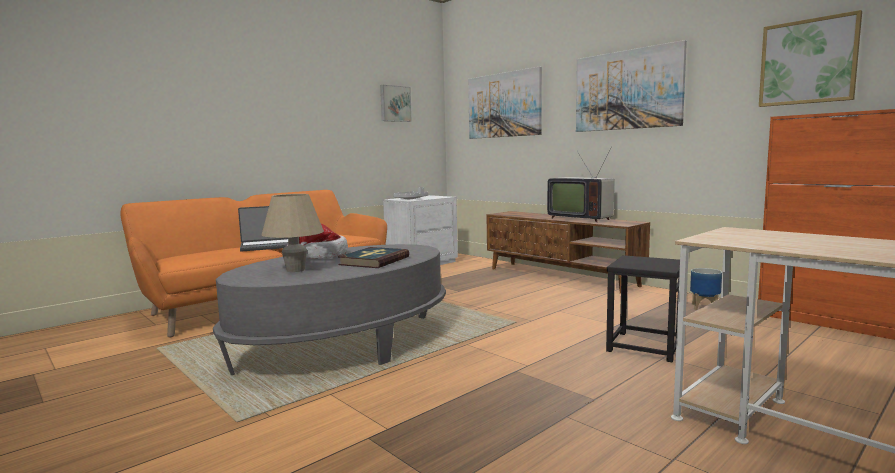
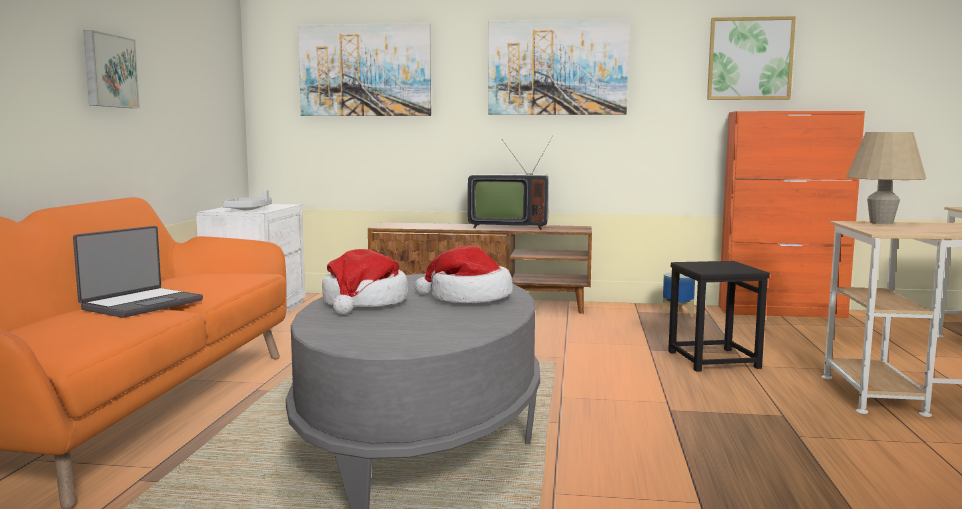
camera: 40 degrees left, 0 degrees up
beige table lamp [262,194,324,272] -> beige table lamp moved to [846,132,926,224]
book [338,247,409,268] -> hat [415,246,513,303]
picture [380,85,412,122] -> picture moved to [83,30,140,108]

